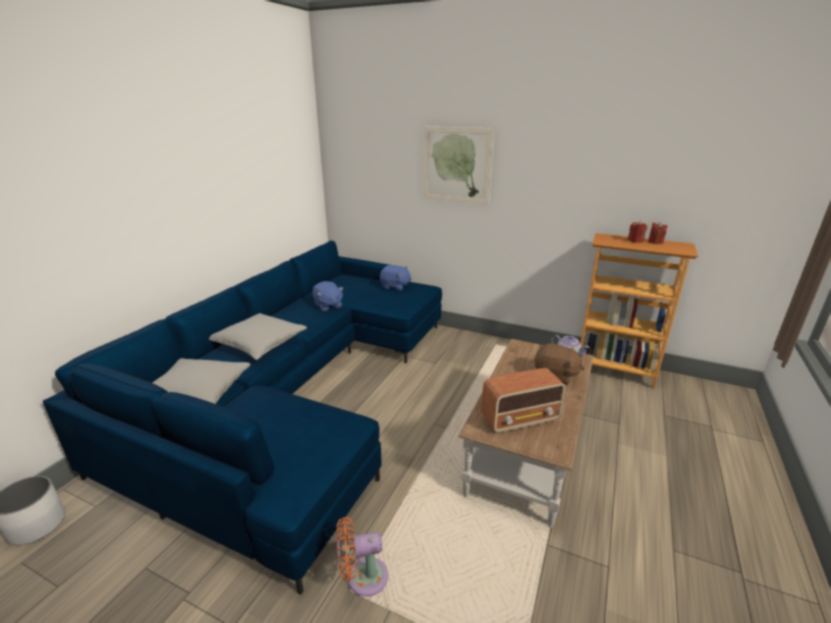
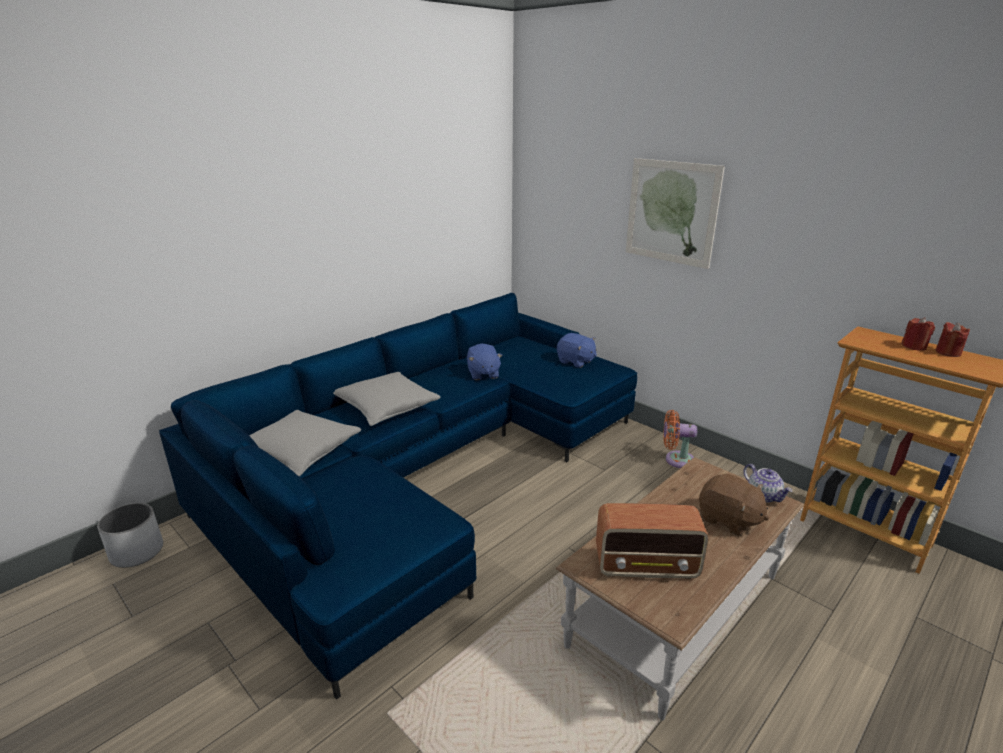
camera: 20 degrees right, 0 degrees up
orange fan [337,517,388,597] -> orange fan moved to [663,410,697,468]

